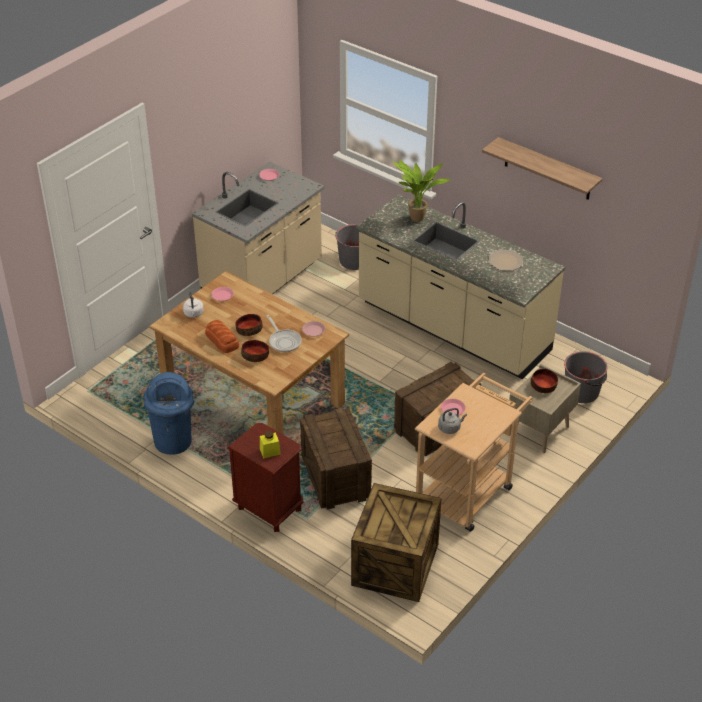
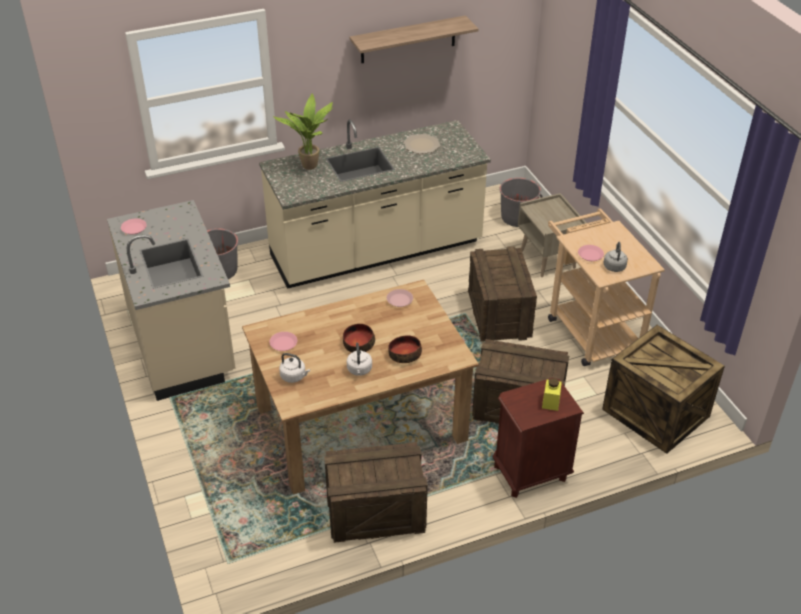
camera: 60 degrees left, 0 degrees up
blue trash can [143,372,194,455] -> crate [324,442,428,543]
bread [205,320,239,353] -> white kettle [347,343,372,376]
frying pan [266,315,301,352] -> none
bowl [531,369,558,393] -> none

